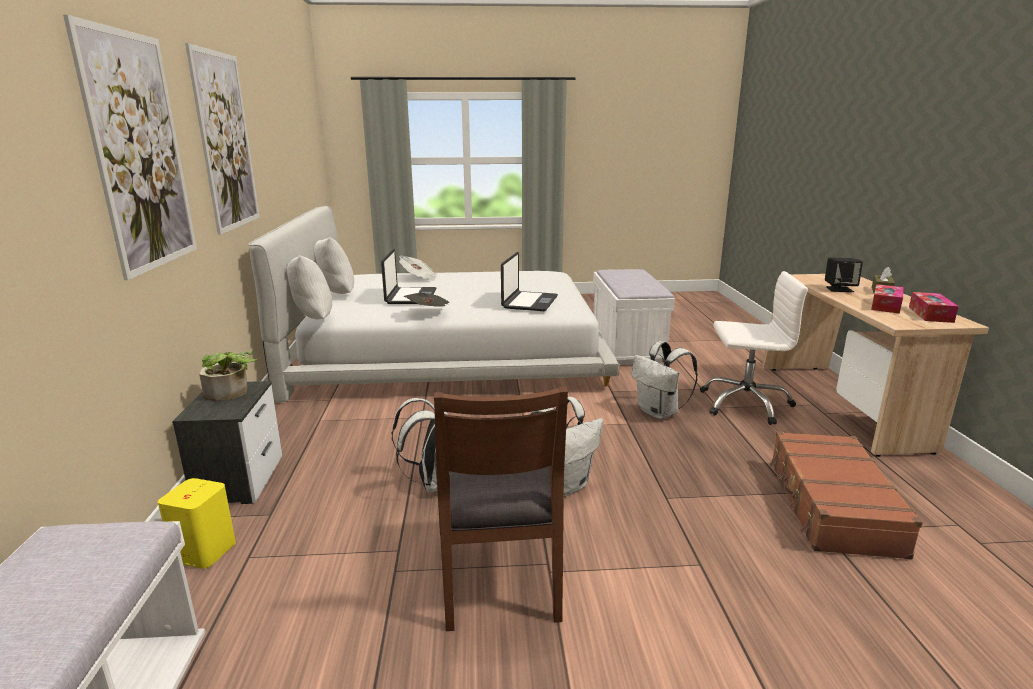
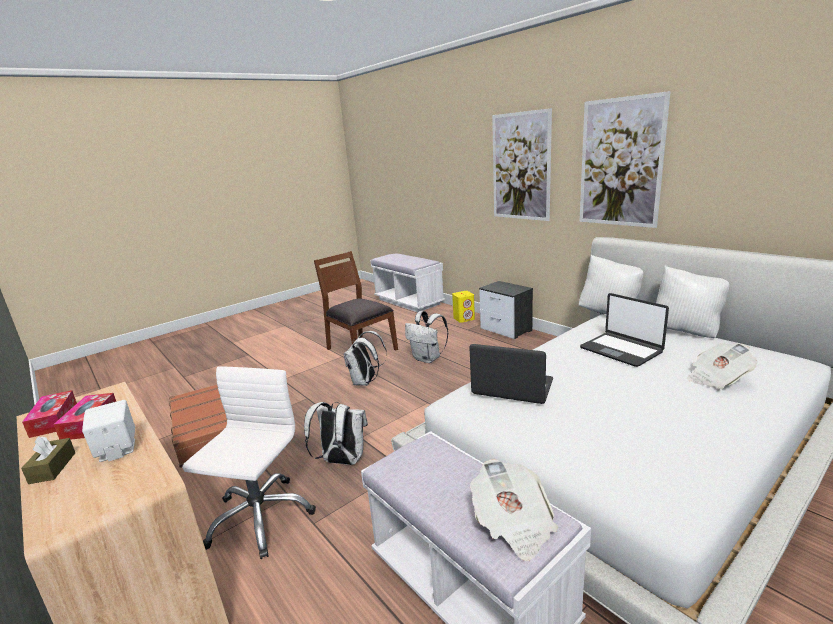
camera: 145 degrees right, 0 degrees up
potted plant [199,351,257,401] -> none
newspaper [404,293,449,307] -> newspaper moved to [470,459,558,561]
laptop [501,252,558,311] -> laptop turned 135 degrees clockwise [469,344,553,404]
white office chair [700,271,808,425] -> white office chair turned 135 degrees clockwise [182,366,316,559]
black speaker [825,258,863,292] -> white speaker [82,400,135,462]

